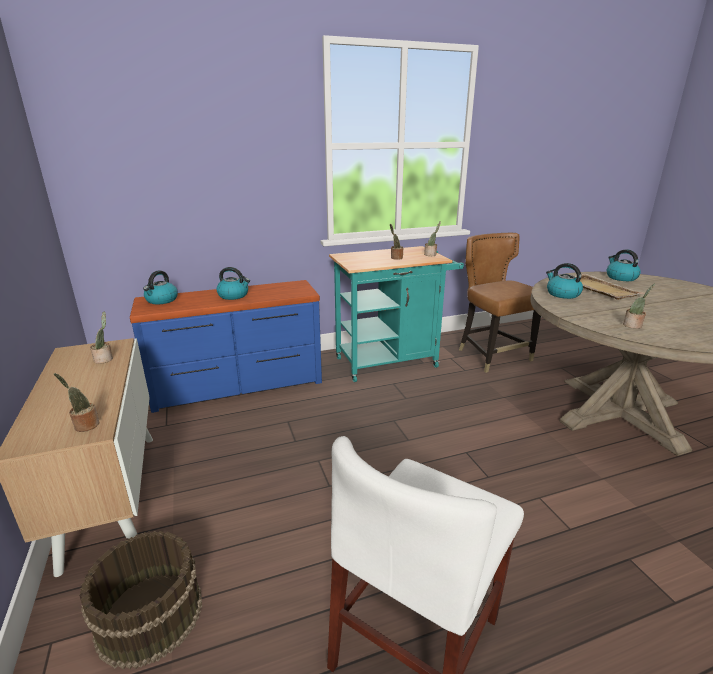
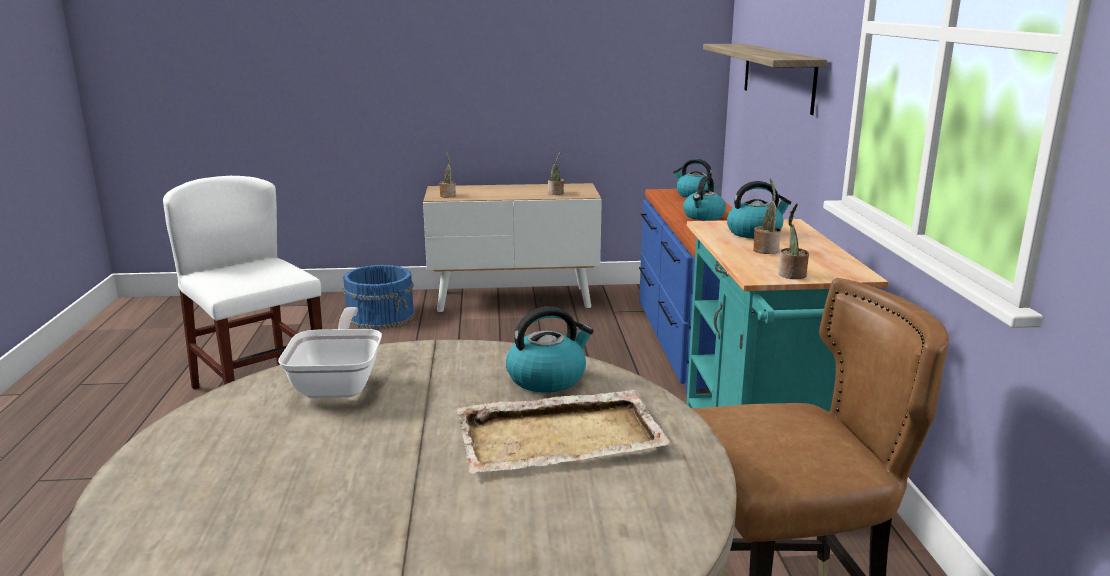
camera: 105 degrees right, 5 degrees down
brown bucket [79,531,202,670] -> blue bucket [342,265,415,329]
kettle [607,249,641,281] -> kettle moved to [727,181,791,239]
potted plant [623,284,655,329] -> frying pan [278,307,382,398]
none -> shelf [703,44,827,115]

